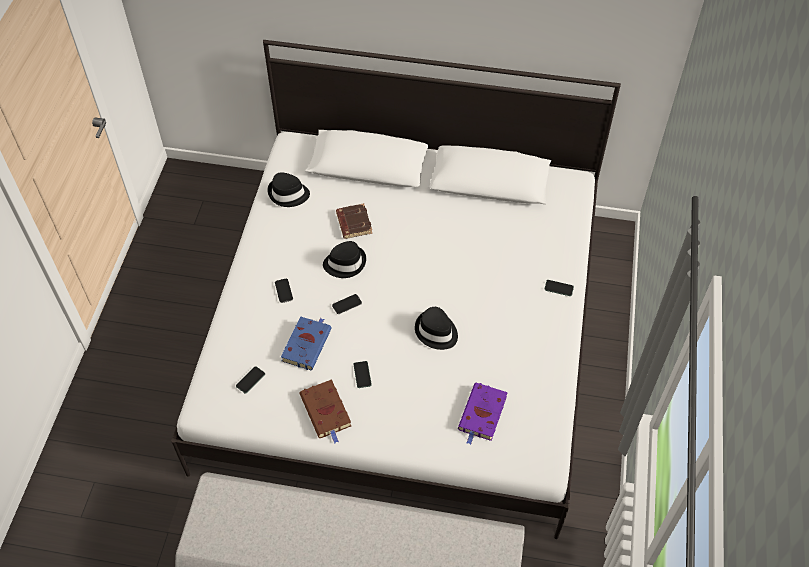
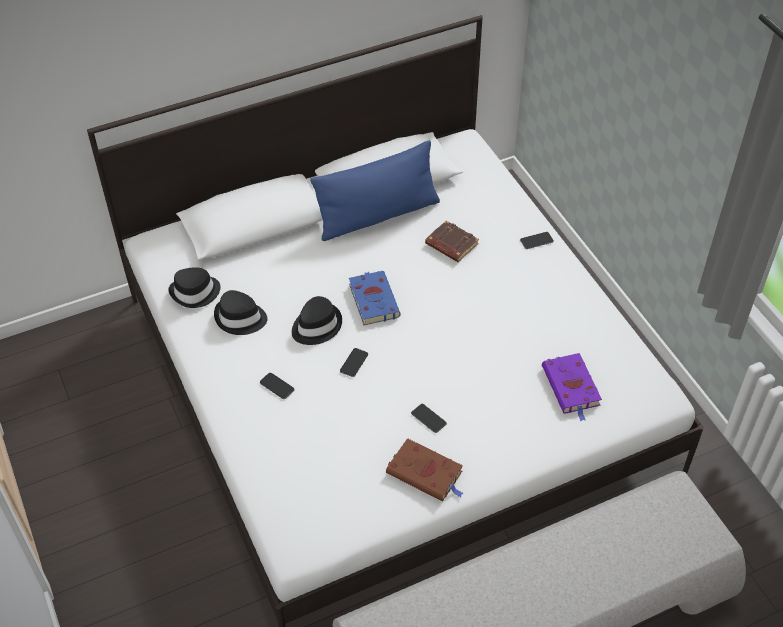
camera: 35 degrees left, 5 degrees down
phone [236,366,265,393] -> none
blue book [281,316,332,370] -> blue book moved to [349,271,401,325]
brown book [336,203,372,239] -> brown book moved to [425,220,479,262]
black hat [415,307,458,350] -> black hat moved to [214,290,268,335]
none -> blue pillow [310,140,440,241]

